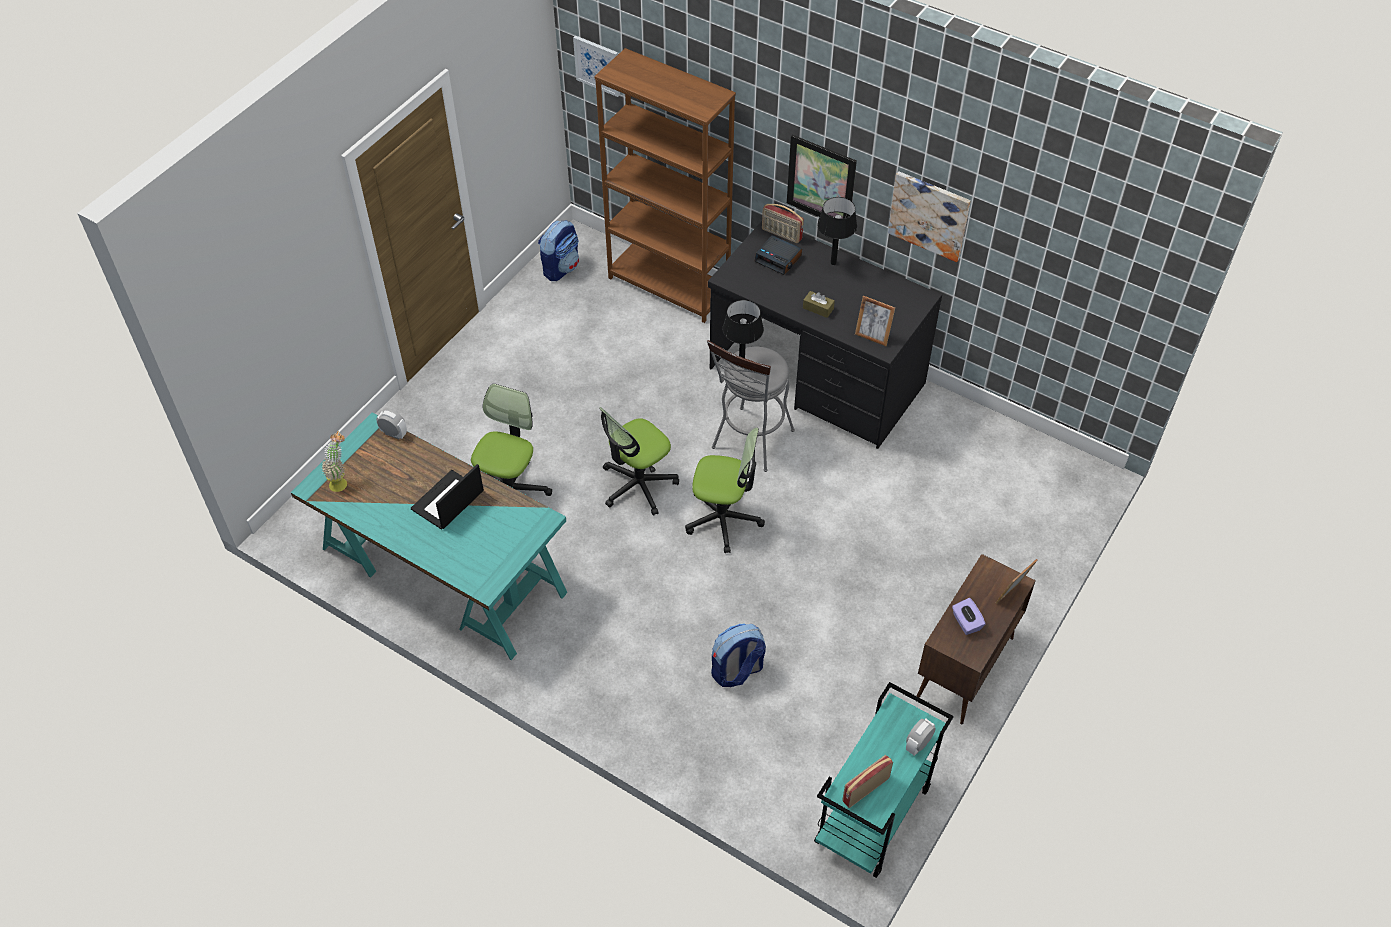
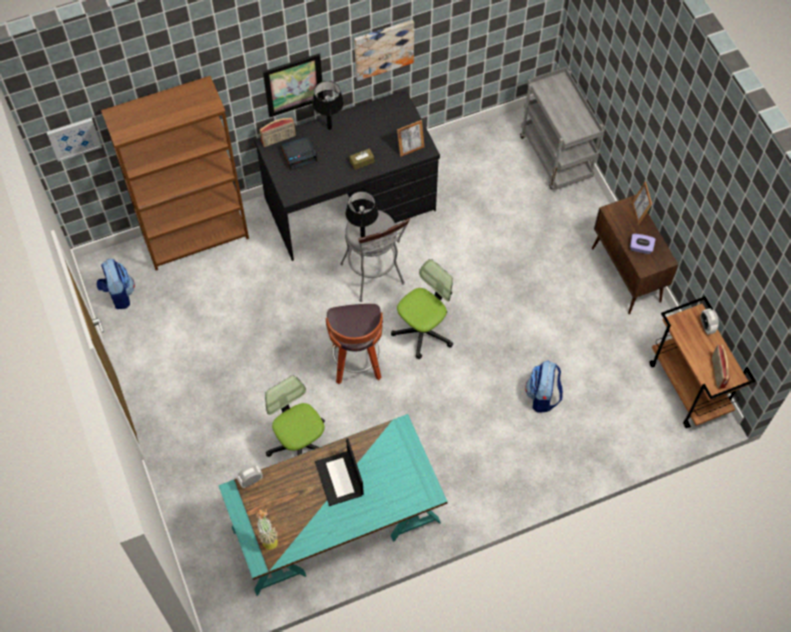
camera: 55 degrees left, 10 degrees up
office chair [599,407,679,516] -> stool [325,304,383,384]
turquoise cart [814,682,954,878] -> brown cart [649,296,756,428]
none -> grey cart [520,67,604,190]

